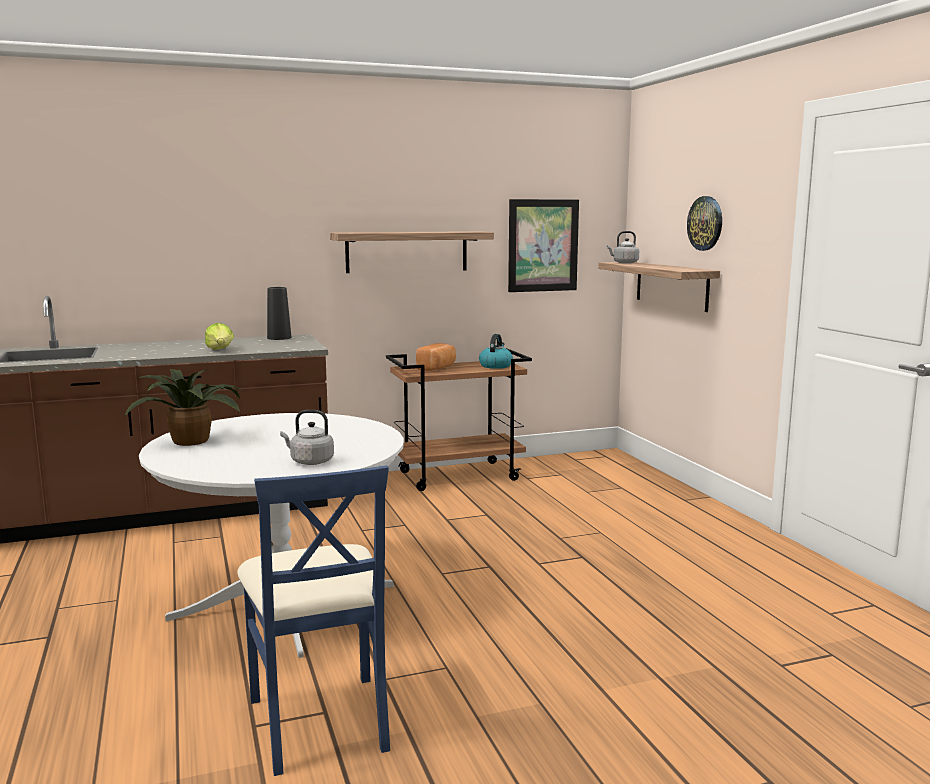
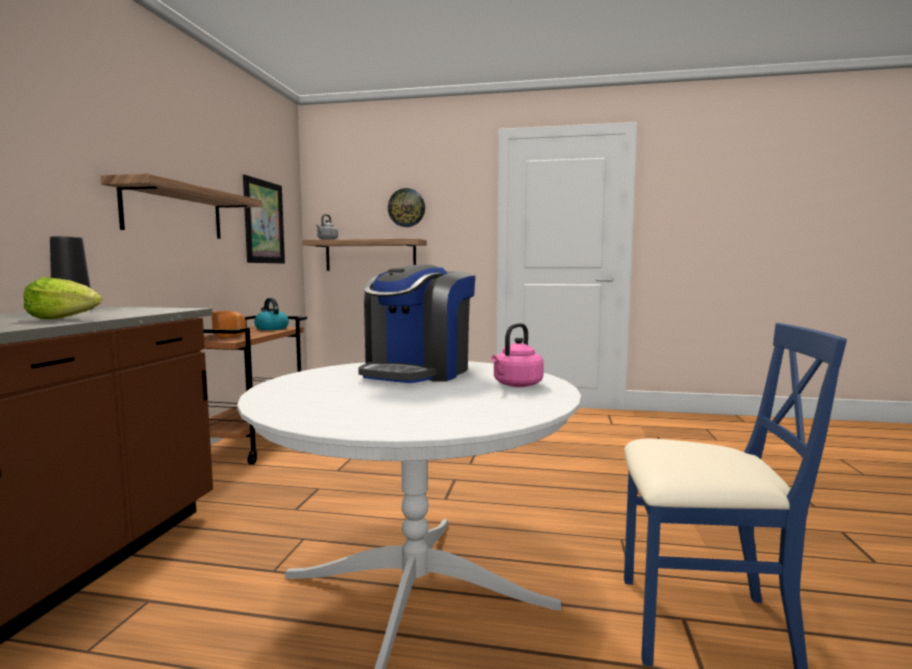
camera: 60 degrees left, 5 degrees down
potted plant [125,369,245,446] -> none
grey kettle [280,410,334,465] -> pink kettle [491,323,544,387]
none -> coffee machine [358,265,476,383]

